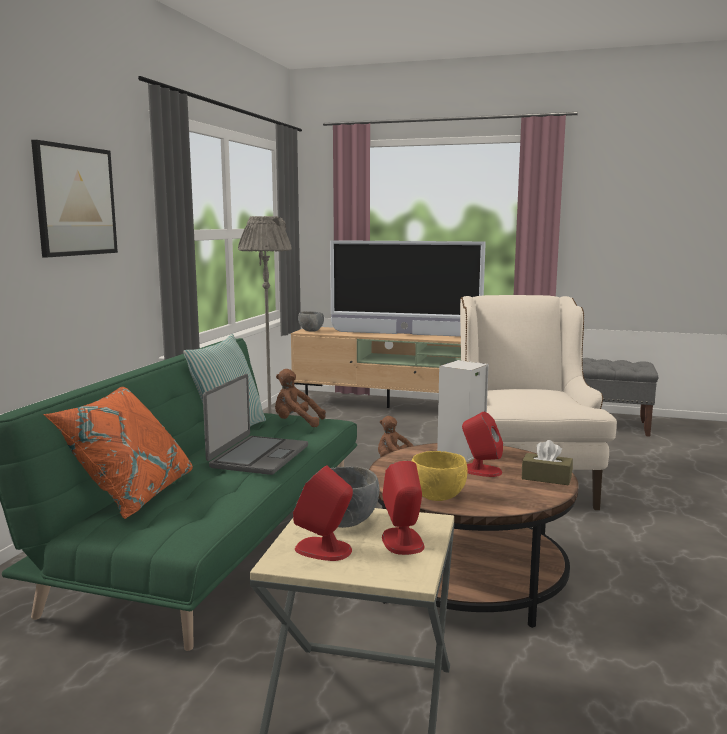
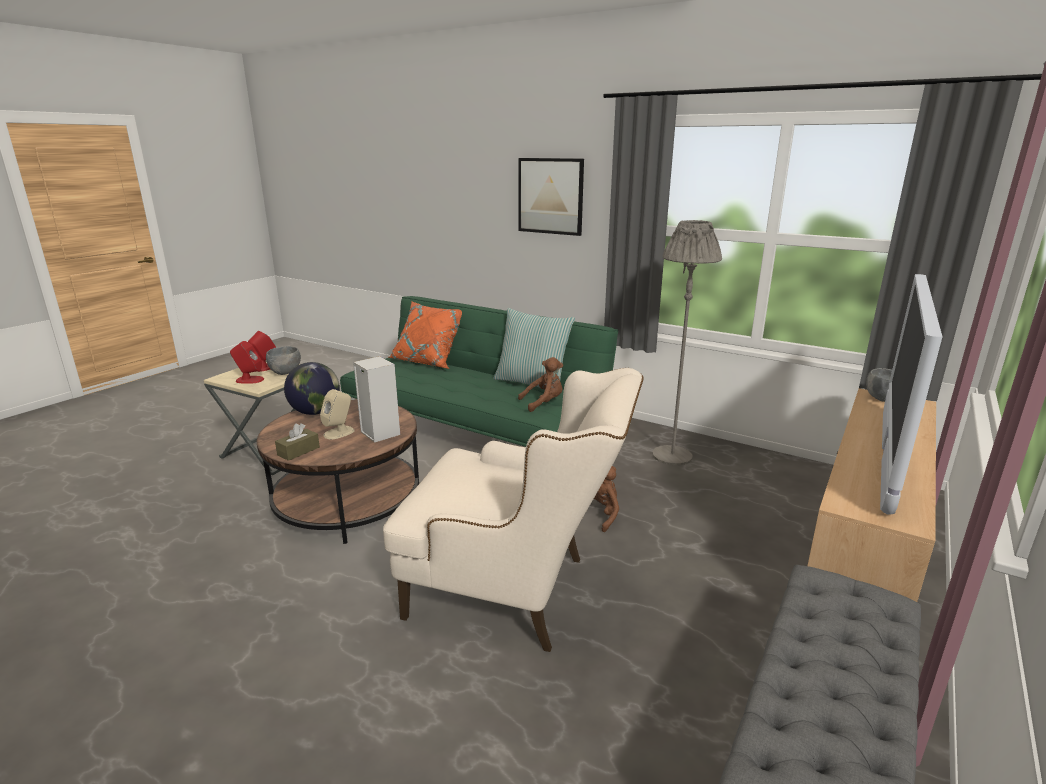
camera: 105 degrees right, 10 degrees up
laptop [203,374,308,475] -> none
brown plush toy [275,369,326,427] -> brown plush toy turned 45 degrees clockwise [518,357,563,412]
yellow bowl [411,451,468,501] -> globe [284,362,340,415]
red speaker [462,412,503,477] -> beige speaker [320,389,355,439]

